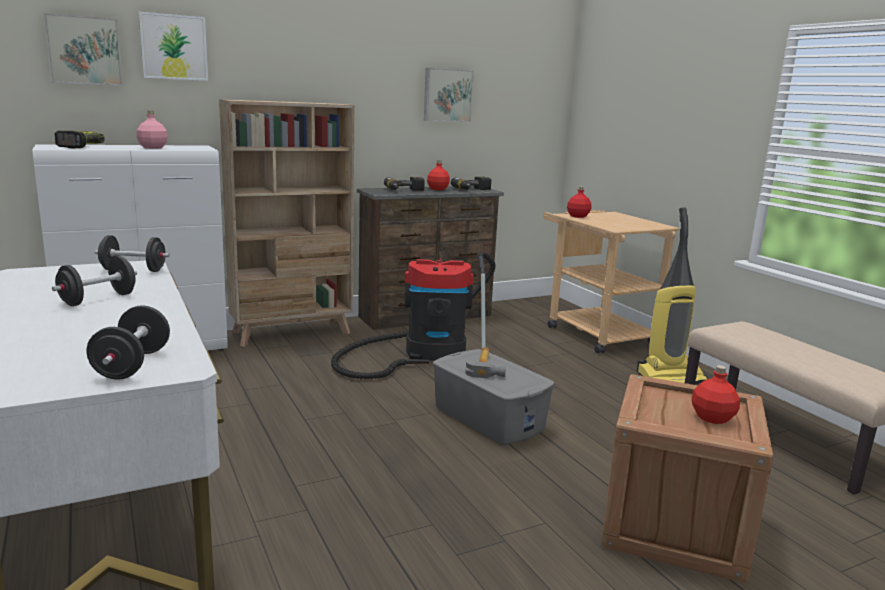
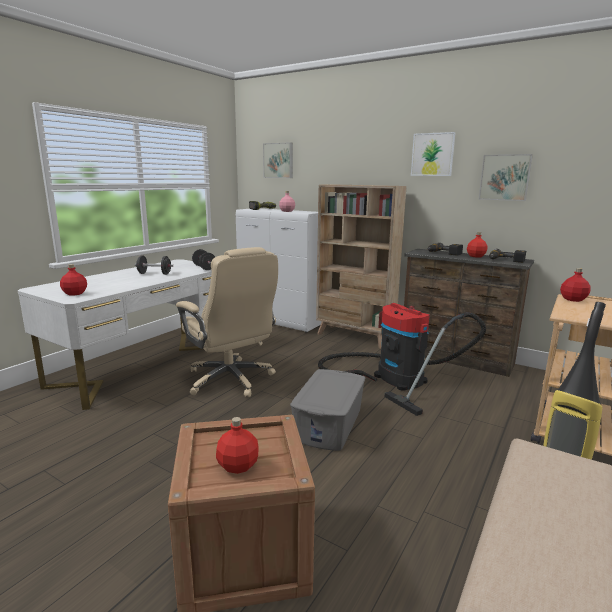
camera: 60 degrees right, 0 degrees up
black dumbbell [87,305,170,380] -> red bottle [60,264,87,296]
picture [139,12,208,81] -> picture moved to [411,132,456,176]
hammer [465,347,506,378] -> none
none -> beige office chair [176,247,278,397]

